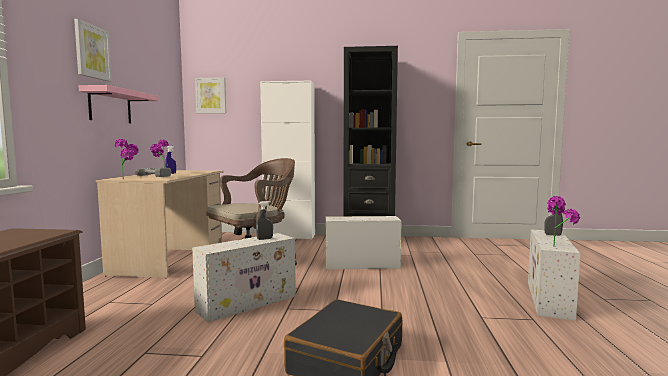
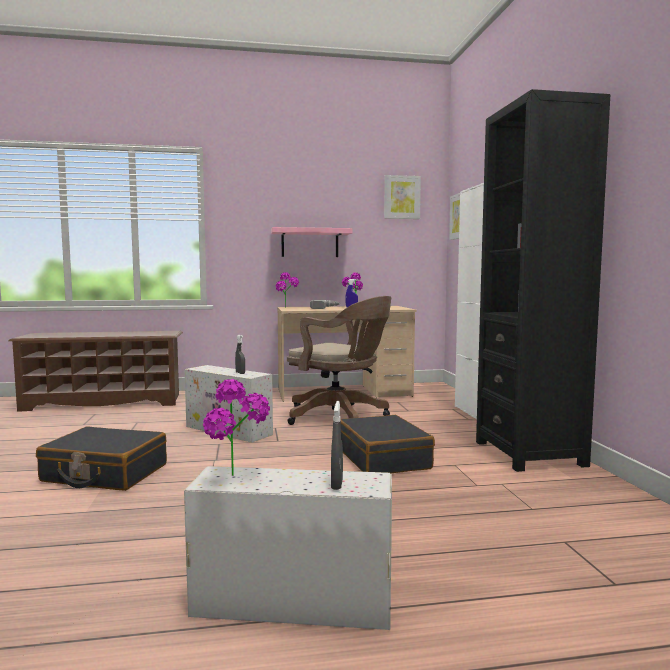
camera: 75 degrees right, 0 degrees up
picture [74,19,112,81] -> picture moved to [384,175,421,219]
white storage box [326,216,402,270] -> black suitcase [341,415,435,473]

